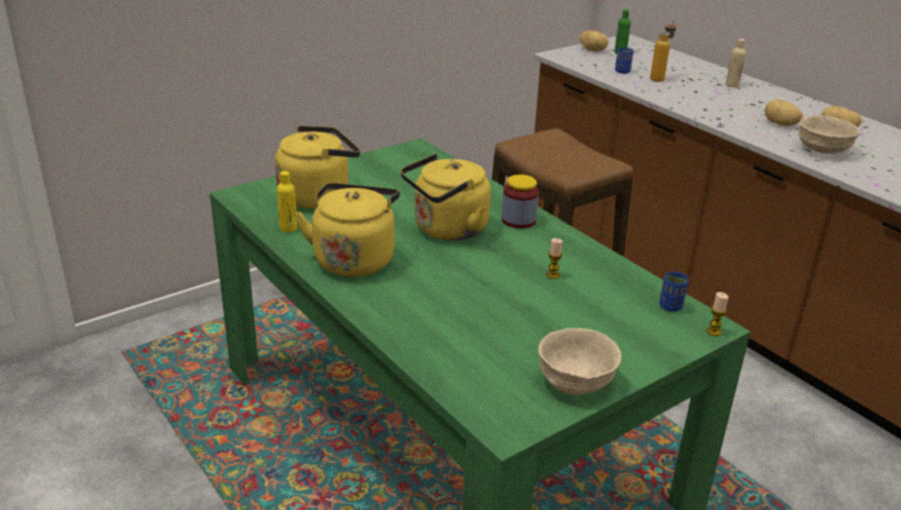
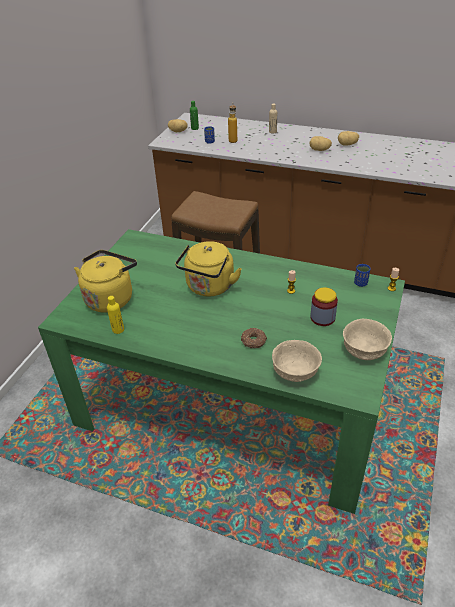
camera: 30 degrees left, 10 degrees up
yellow kettle [295,183,400,277] -> none
jar [502,174,539,229] -> jar moved to [310,287,338,326]
beige bowl [799,115,860,154] -> beige bowl moved to [272,340,322,382]
none -> donut [241,328,267,348]

